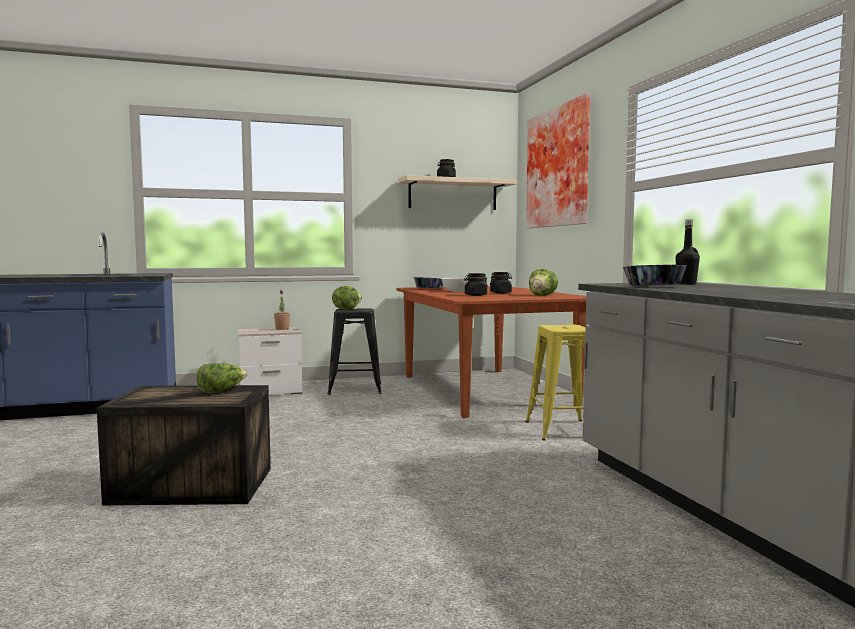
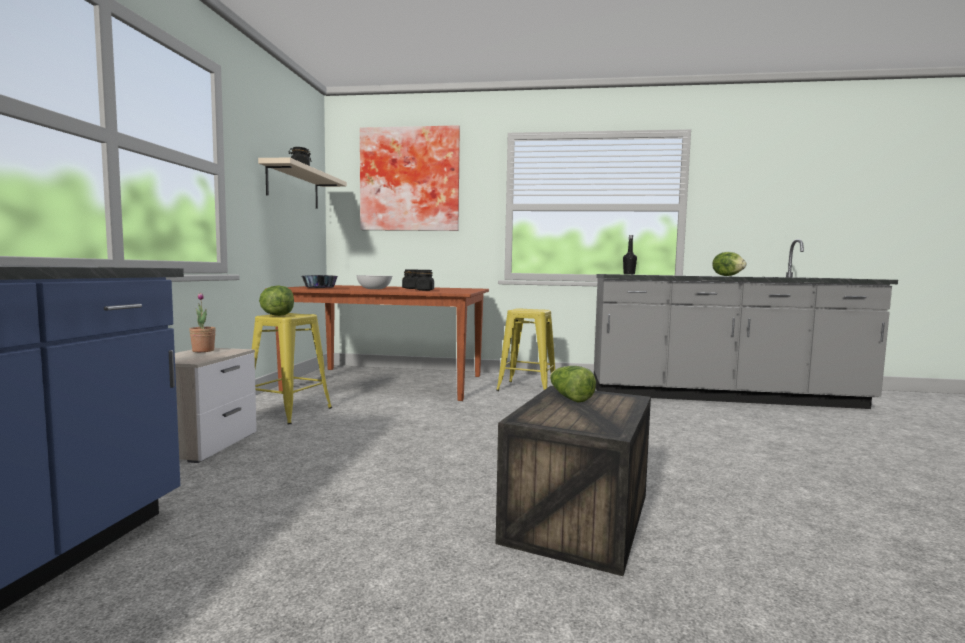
camera: 65 degrees left, 0 degrees up
black stool [327,308,382,395] -> yellow stool [252,313,332,425]
lettuce [529,269,558,296] -> lettuce moved to [712,252,746,276]
bowl [623,264,688,286] -> none

